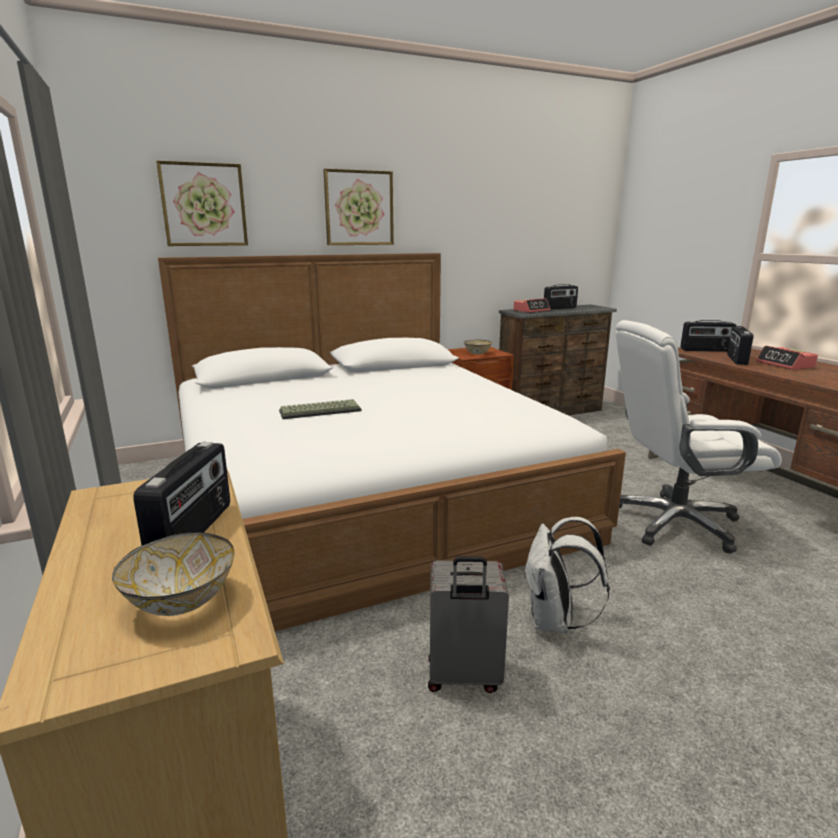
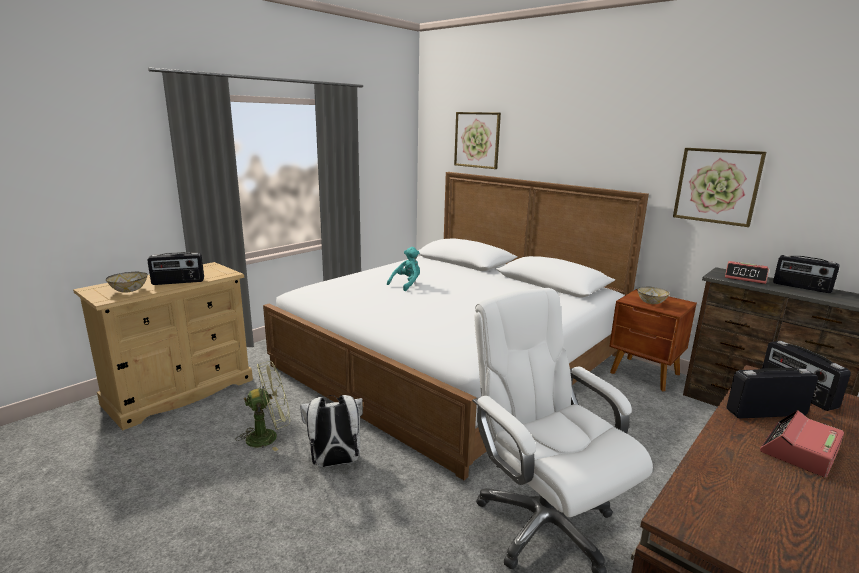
camera: 65 degrees right, 0 degrees up
keyboard [279,399,362,419] -> turquoise plush toy [387,247,420,291]
picture [323,169,394,245] -> picture moved to [673,148,766,227]
grey suitcase [428,556,509,693] -> green fan [236,361,290,451]

